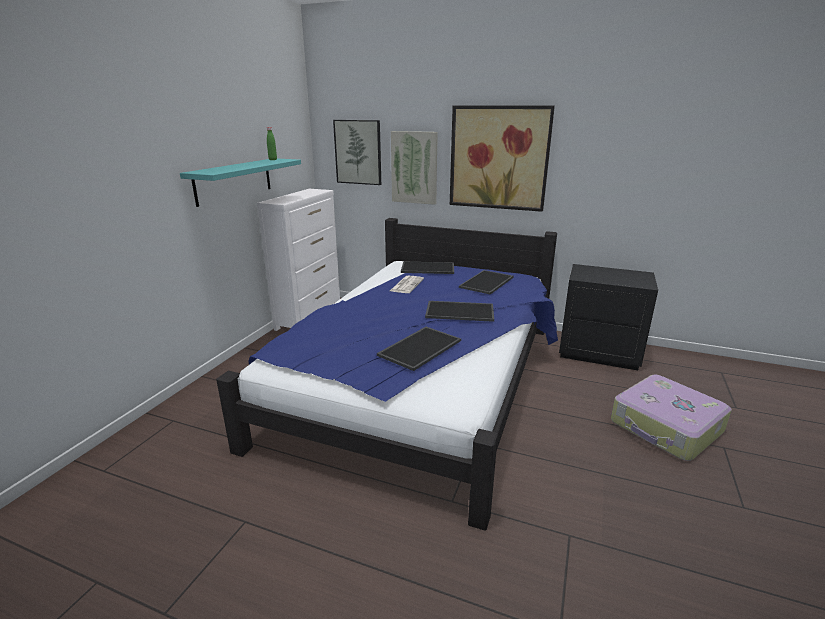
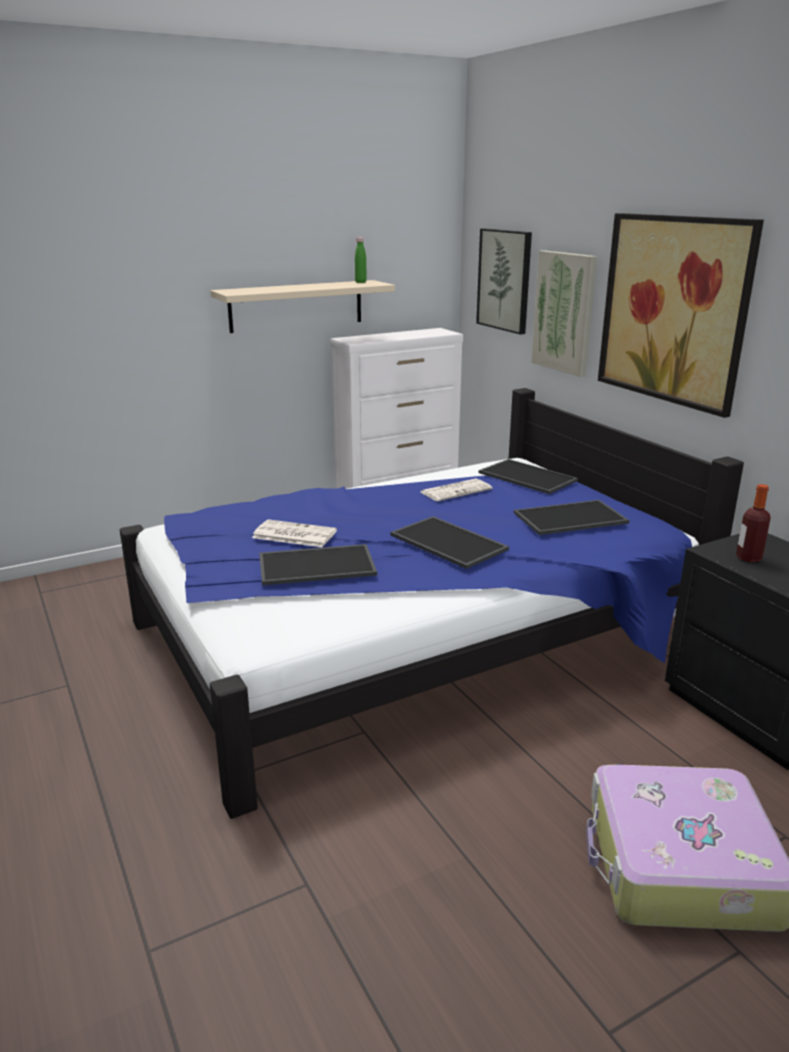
camera: 40 degrees right, 0 degrees up
turquoise shelf [180,159,301,207] -> beige shelf [211,280,395,333]
none -> newspaper [252,519,337,547]
none -> bottle [736,484,771,562]

